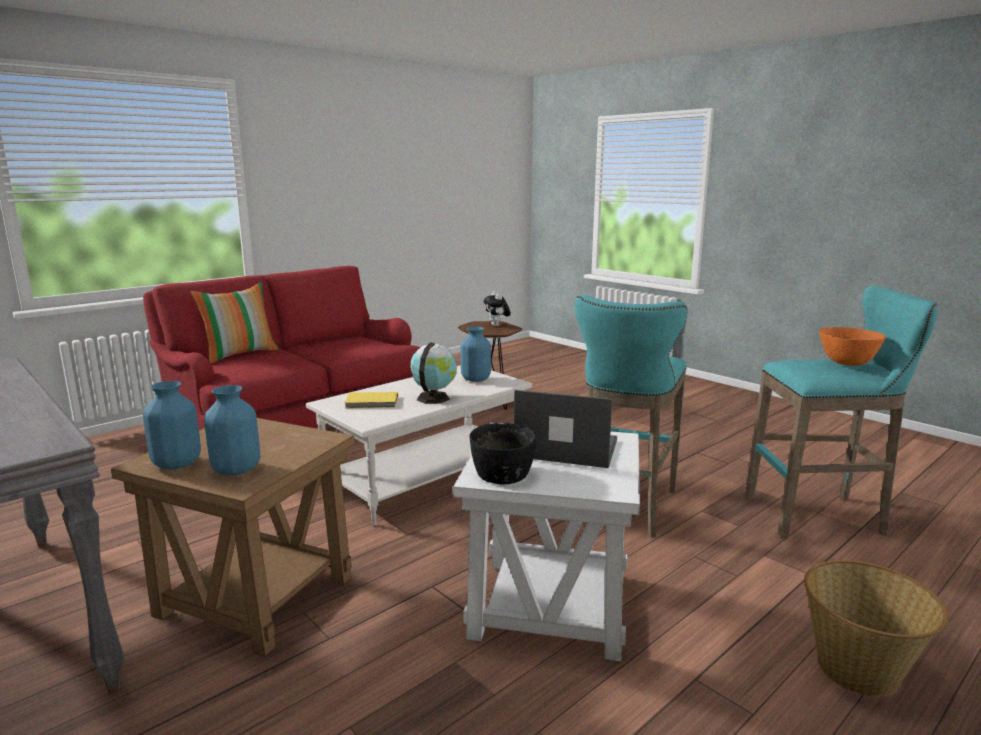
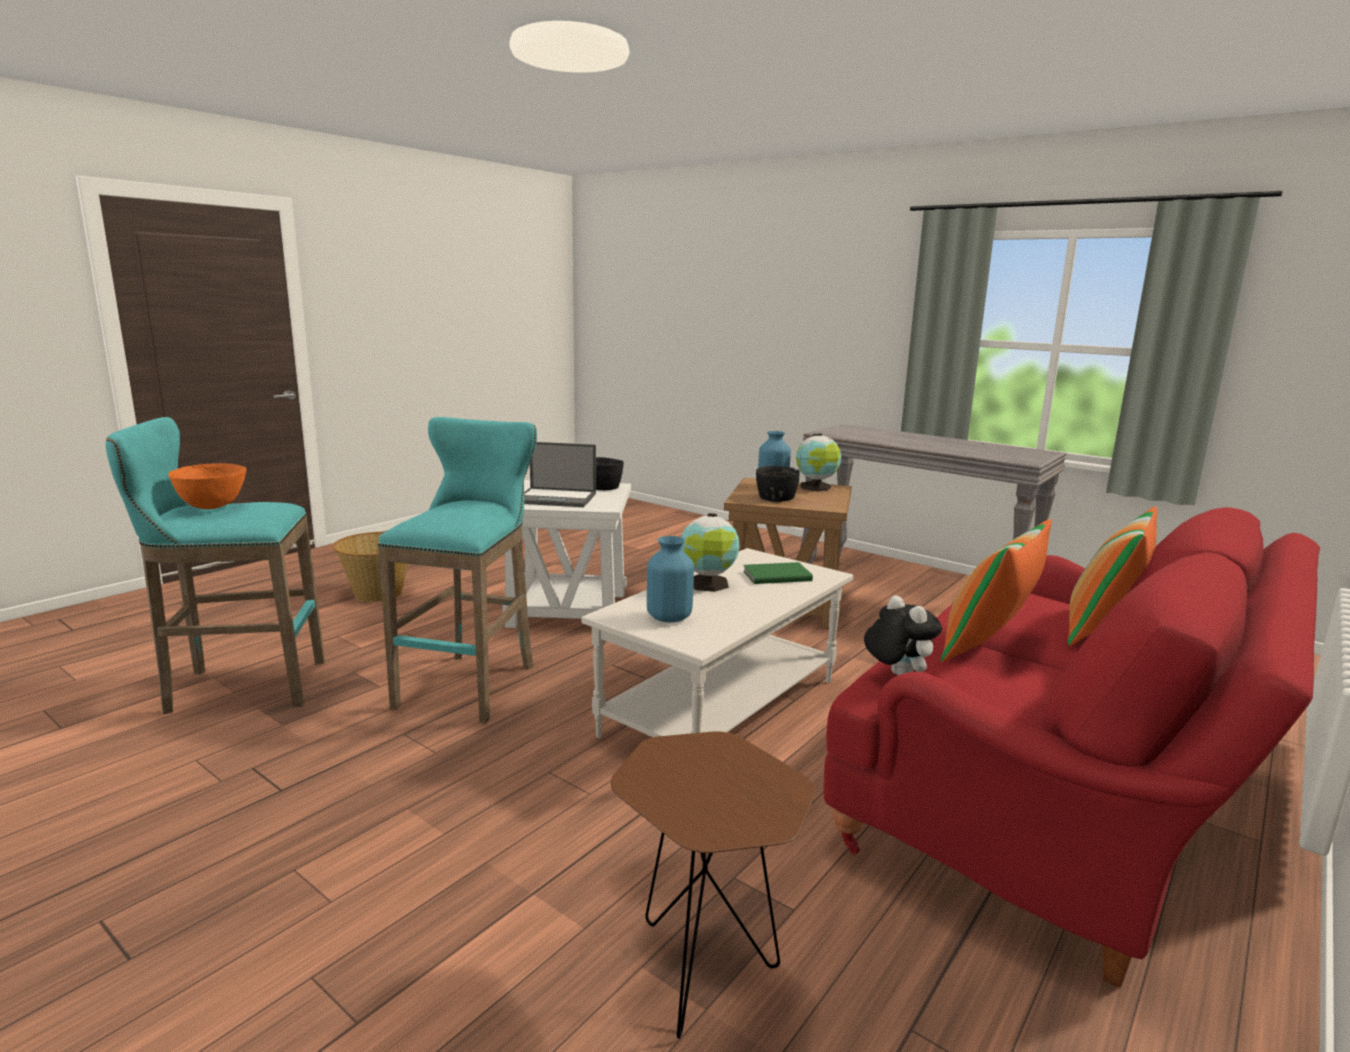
camera: 170 degrees right, 0 degrees up
blue vase [143,381,201,469] -> globe [796,434,841,491]
yellow book [344,392,398,408] -> green book [743,562,813,584]
plush toy [484,291,511,327] -> plush toy moved to [864,595,942,675]
none -> black bowl [756,466,800,502]
none -> pillow [941,519,1052,663]

